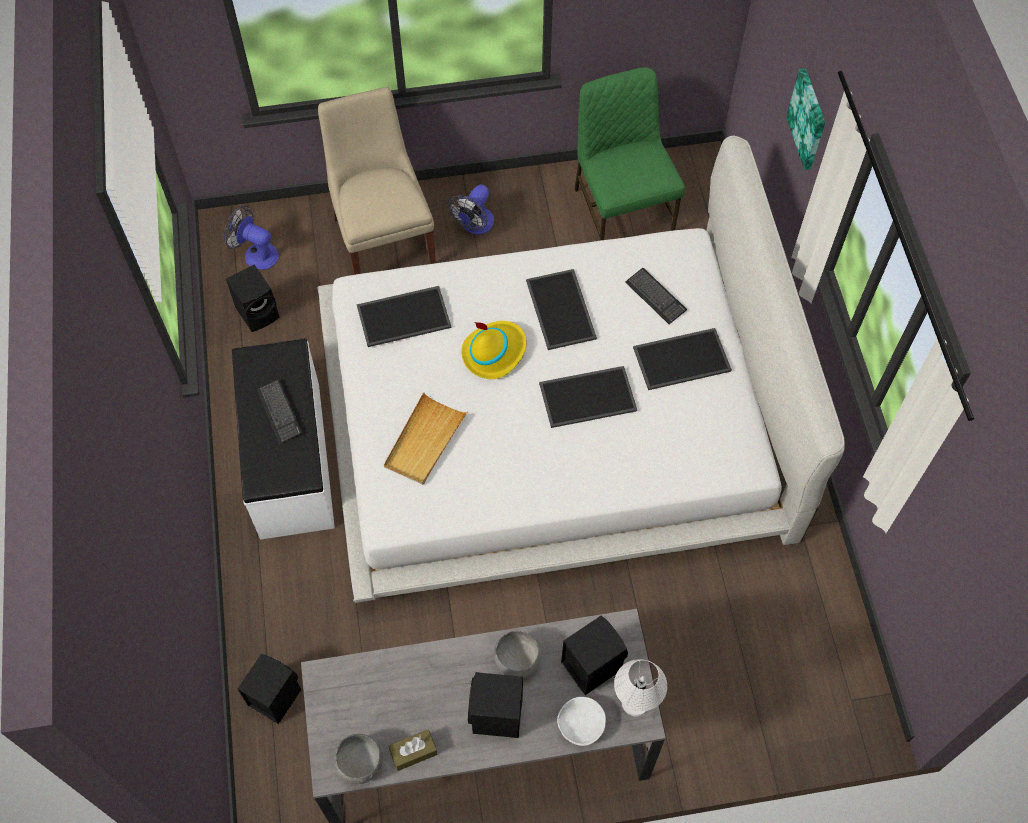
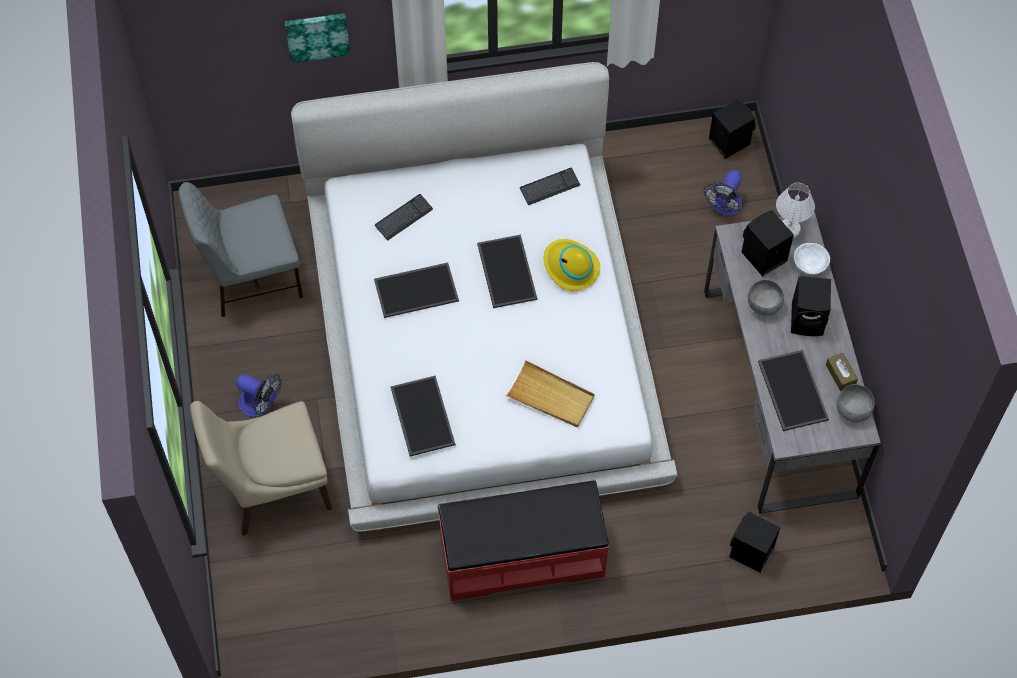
camera: 90 degrees left, 0 degrees up
fan [224,206,279,270] -> fan moved to [704,170,743,215]
black speaker [226,264,279,332] -> black speaker moved to [709,99,756,159]
white bench [232,338,335,540] -> red bench [438,481,609,601]
keyboard [257,379,302,444] -> keyboard moved to [520,168,580,205]
yellow hat [461,321,527,379] -> yellow hat moved to [544,239,600,291]
green chair [574,67,685,240] -> grey chair [178,182,303,317]
tray [633,328,732,390] -> tray moved to [758,350,829,431]

